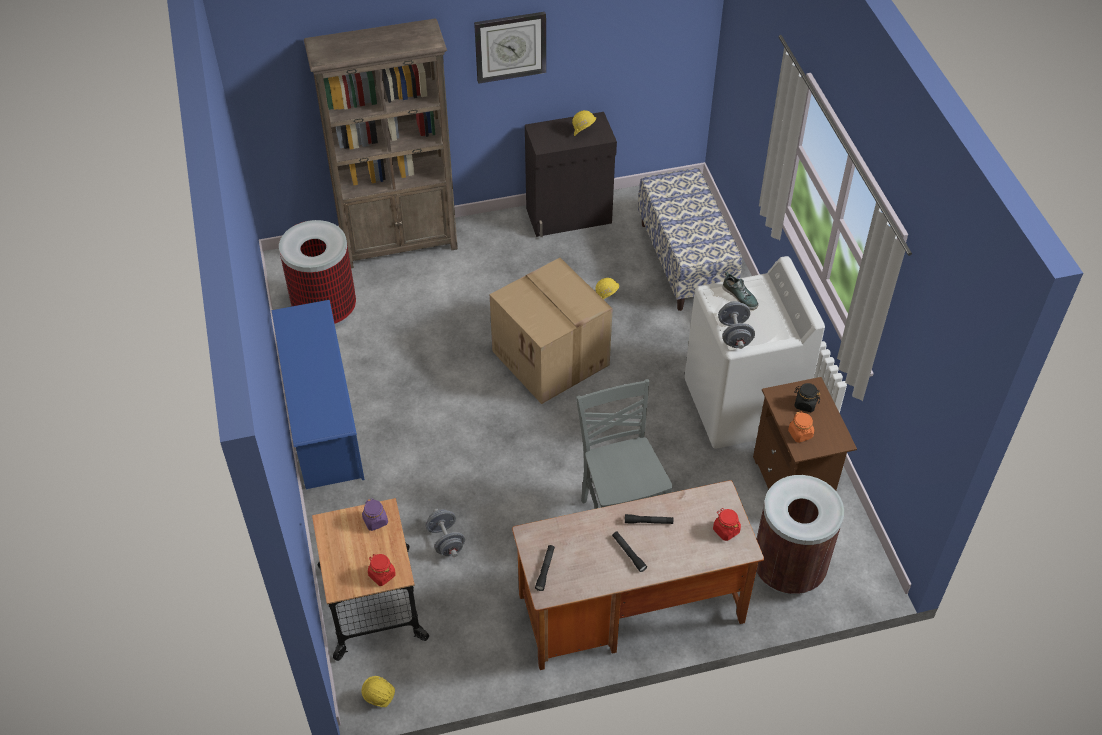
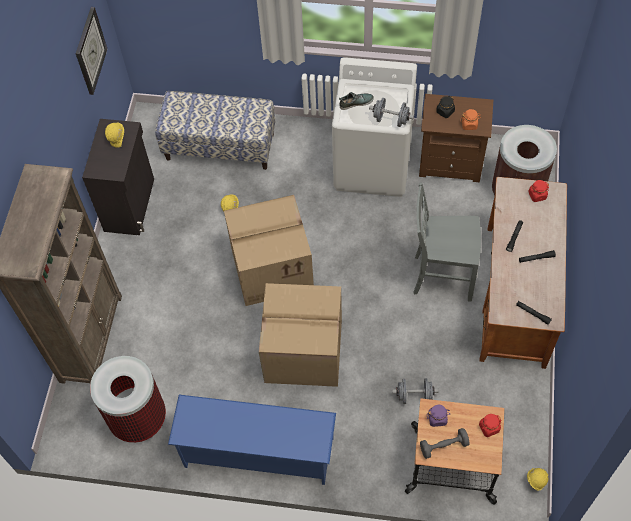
camera: 65 degrees left, 10 degrees up
wall clock [474,12,546,84] -> wall clock moved to [76,7,107,95]
none -> cardboard box [259,283,342,387]
none -> grey dumbbell [420,428,470,459]

